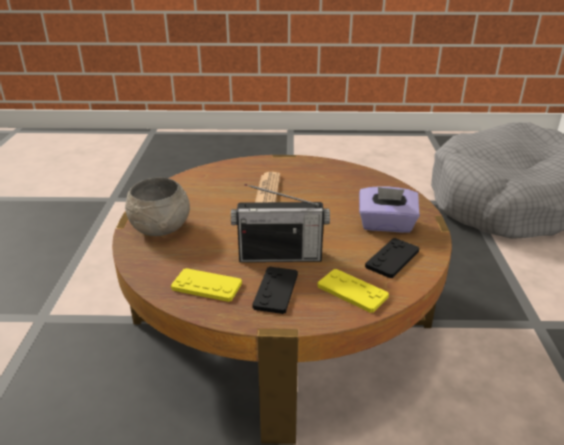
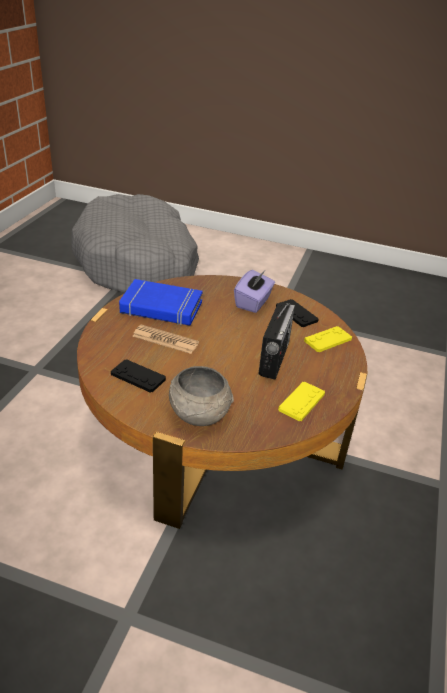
camera: 75 degrees left, 5 degrees up
black game controller [252,267,298,314] -> black game controller moved to [111,359,166,393]
none -> blue book [119,279,203,326]

